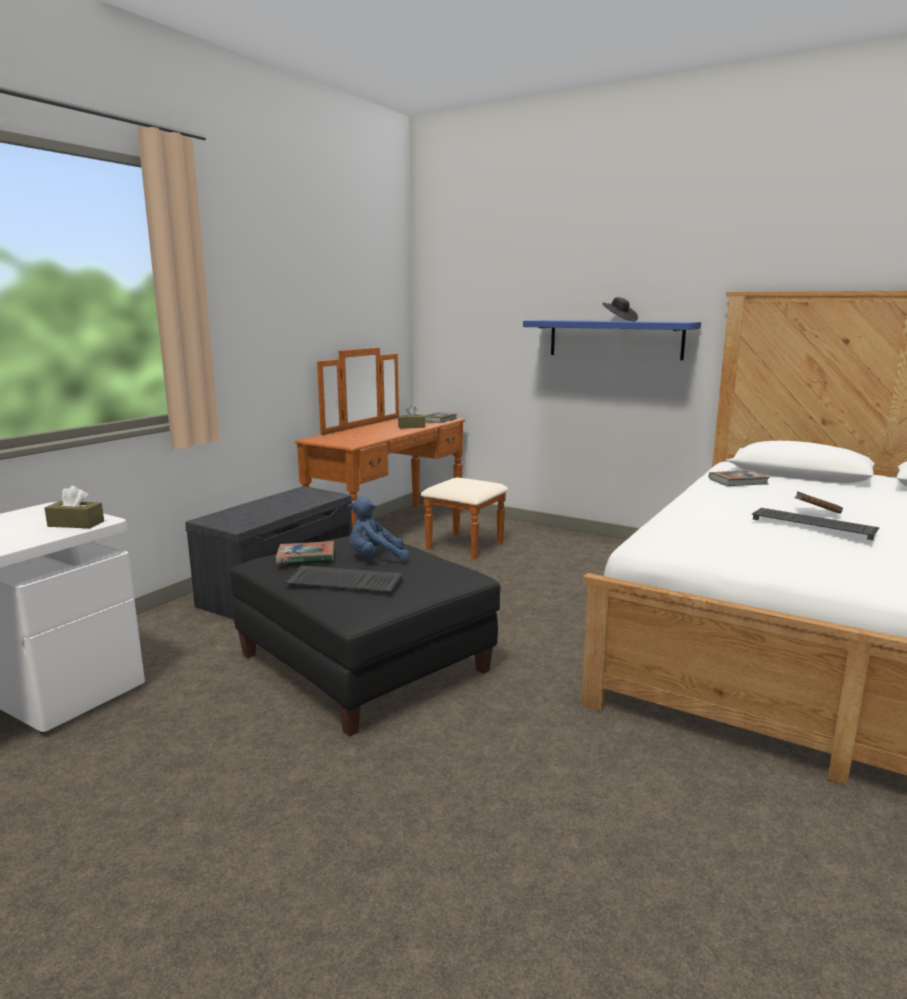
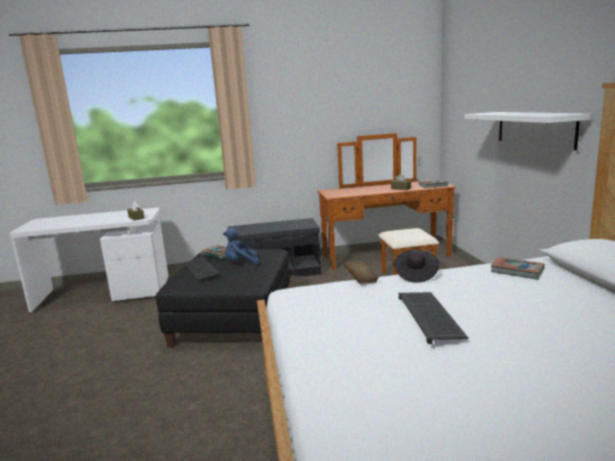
camera: 50 degrees right, 0 degrees up
blue plush toy [348,496,409,562] -> blue plush toy turned 45 degrees counterclockwise [223,228,259,264]
blue shelf [523,320,701,360] -> white shelf [465,112,590,150]
black hat [602,297,638,321] -> black hat moved to [394,249,439,283]
brown book [794,491,843,514] -> brown book moved to [344,261,379,284]

